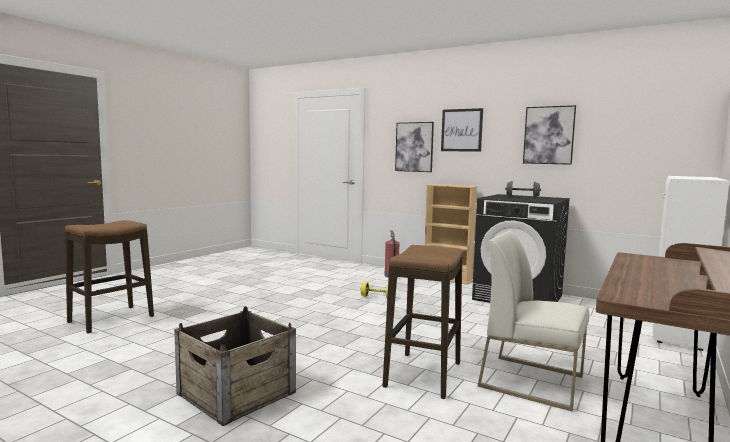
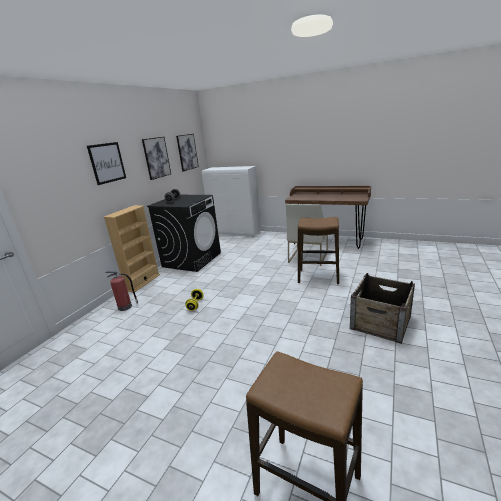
camera: 95 degrees left, 15 degrees up
picture [395,122,434,172] -> picture moved to [176,134,199,172]

